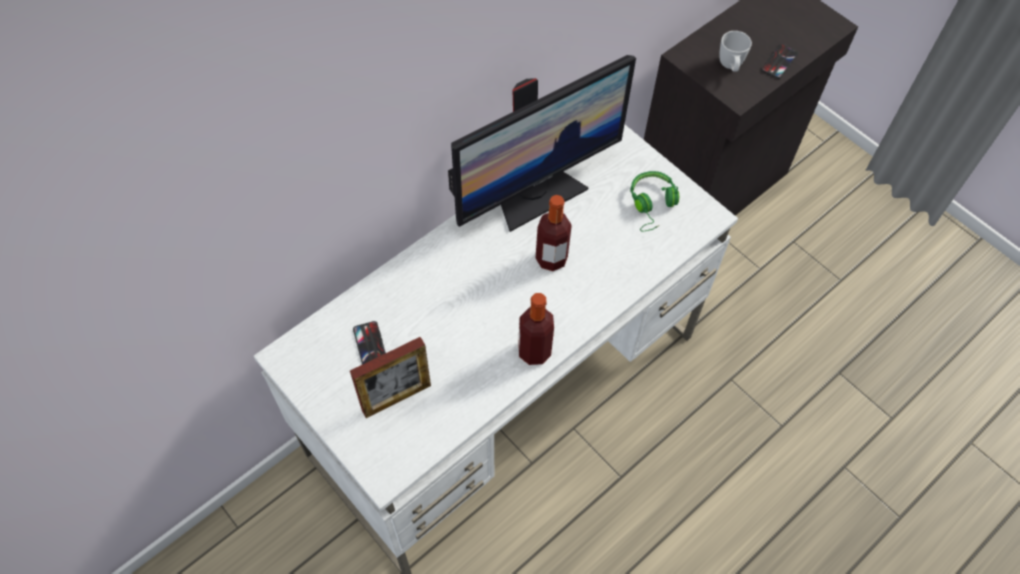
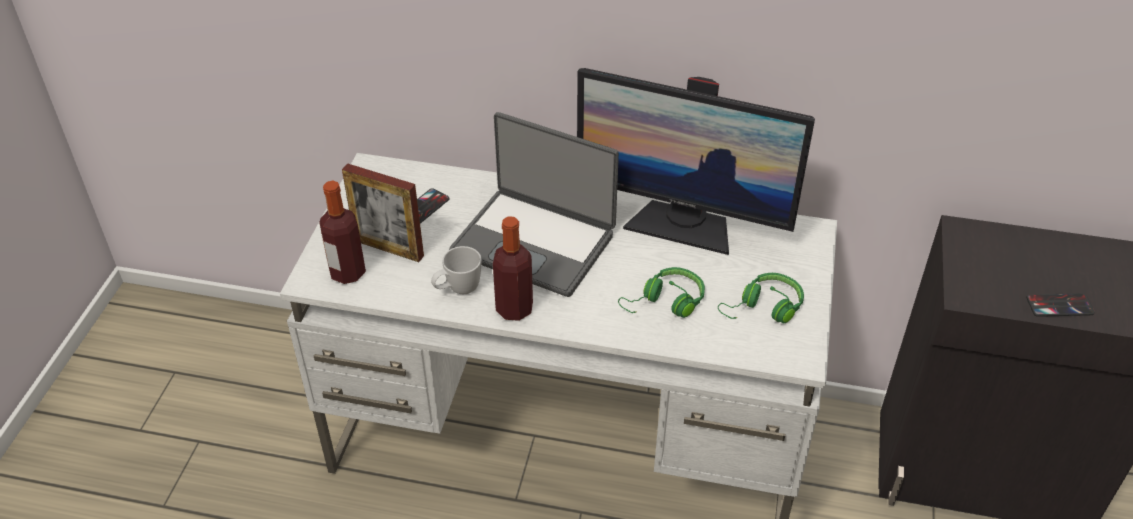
camera: 55 degrees right, 15 degrees down
bottle [535,195,572,271] -> bottle moved to [319,181,366,284]
white mug [719,31,752,72] -> white mug moved to [431,246,481,294]
none -> laptop [449,112,619,297]
none -> green headphones [618,267,705,318]

